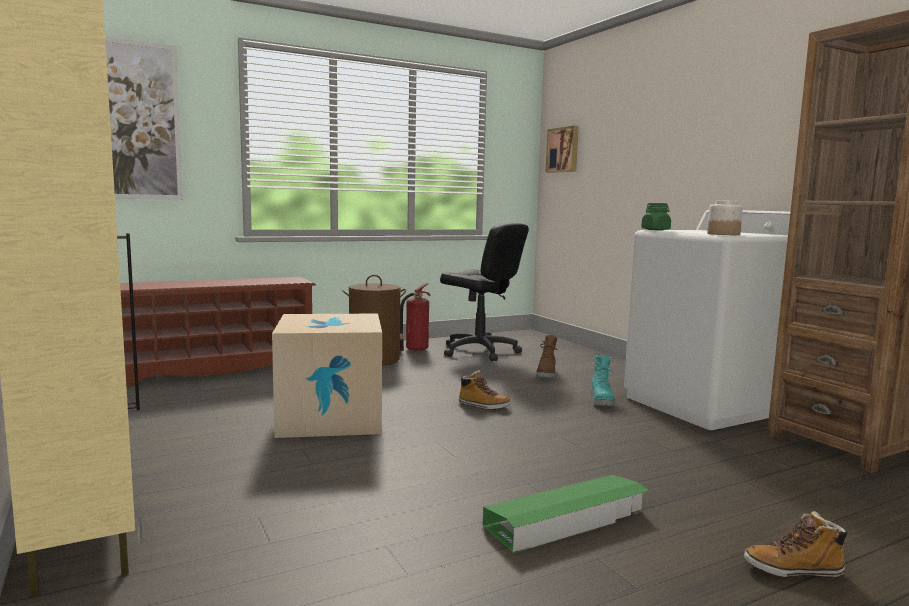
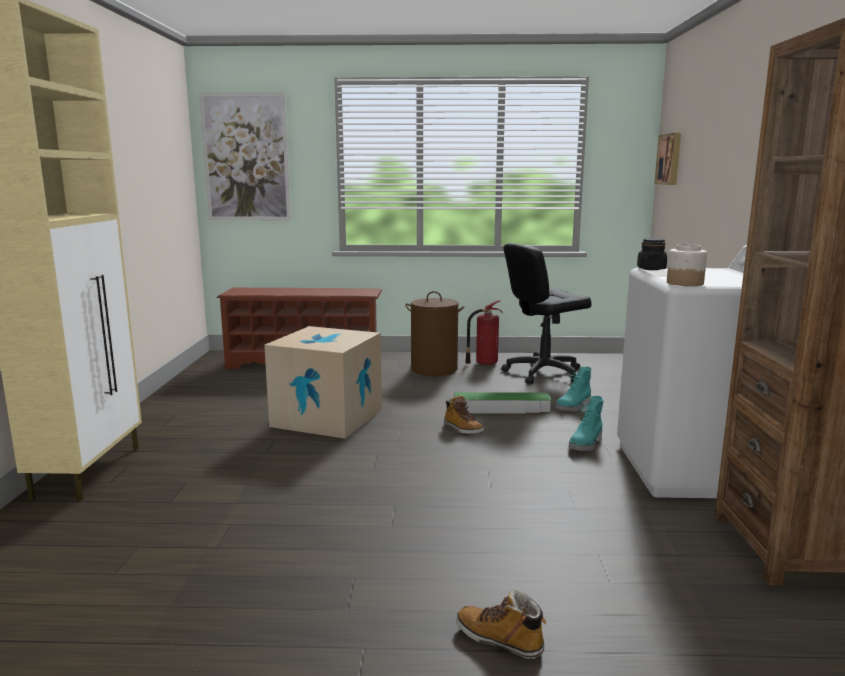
camera: 30 degrees right, 5 degrees up
black office chair [440,223,529,361] -> black office chair turned 90 degrees clockwise [501,243,592,384]
green storage box [483,475,649,553] -> green storage box moved to [454,392,551,414]
brown boot [536,335,557,378] -> turquoise boot [555,367,592,412]
green jar [641,203,671,231] -> black jar [637,238,667,270]

